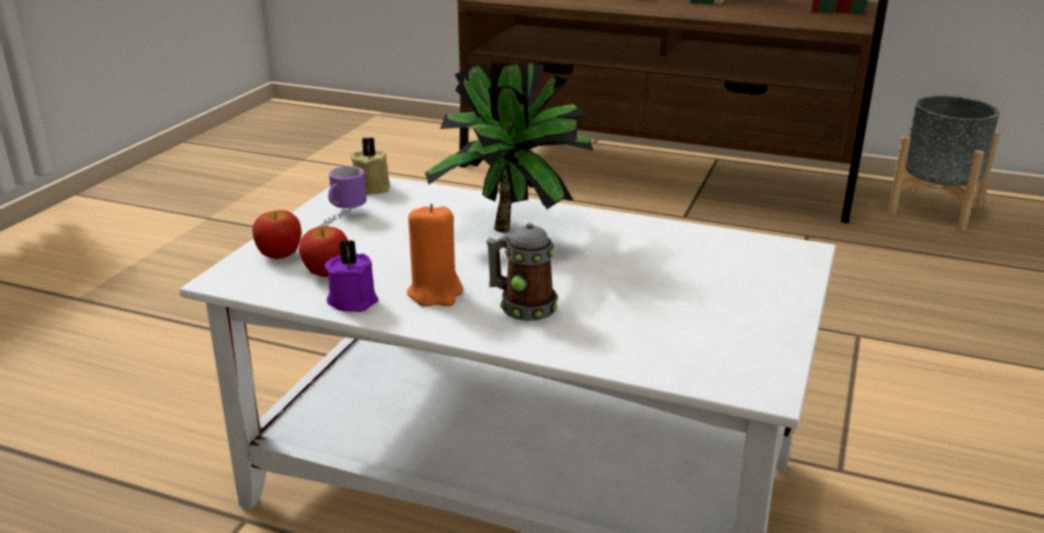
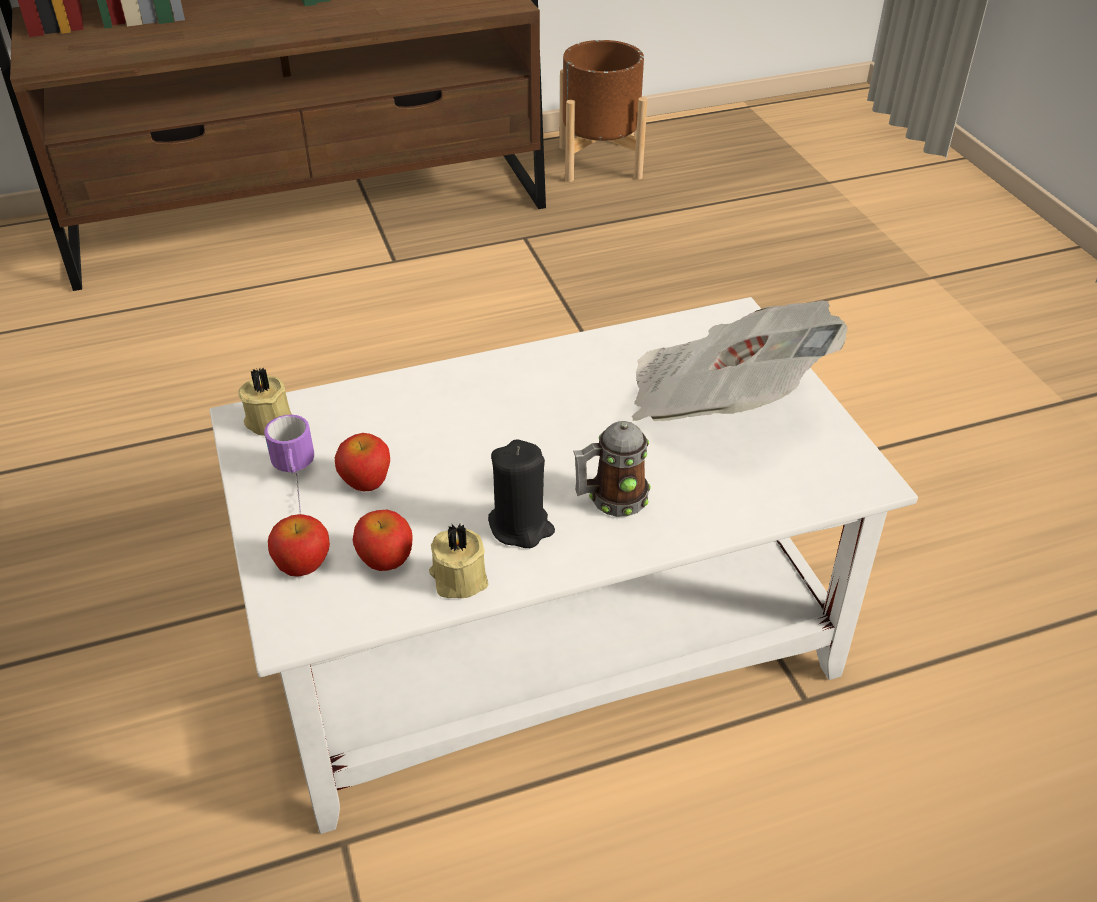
camera: 40 degrees left, 15 degrees up
purple candle [325,239,378,312] -> beige candle [429,524,488,598]
orange candle [407,204,463,307] -> black candle [488,439,555,548]
potted plant [425,61,593,233] -> none
grey planter [887,96,1000,231] -> brown planter [559,40,647,182]
none -> apple [335,433,390,491]
none -> newspaper [632,301,847,421]

